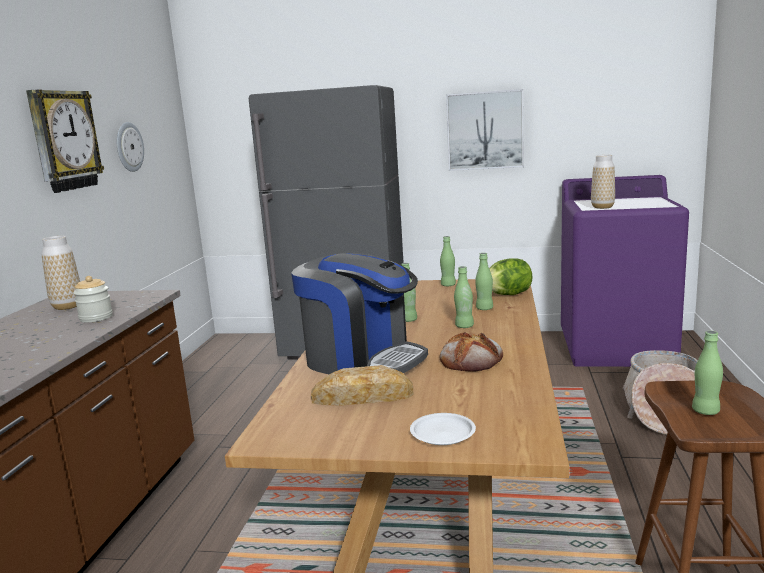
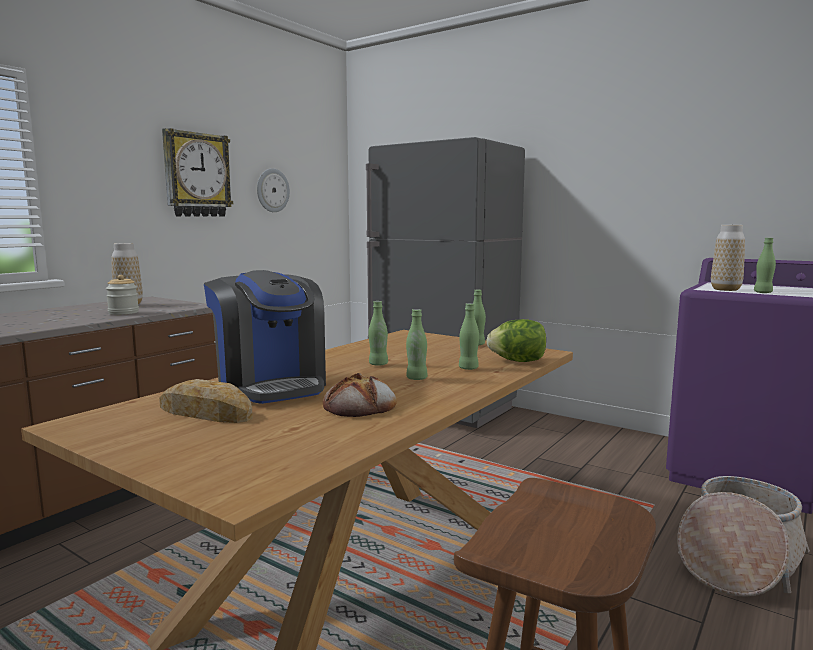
camera: 25 degrees right, 5 degrees down
white plate [410,413,476,445] -> none
picture [446,89,524,171] -> none
green bottle [692,331,723,415] -> green bottle moved to [754,238,776,293]

